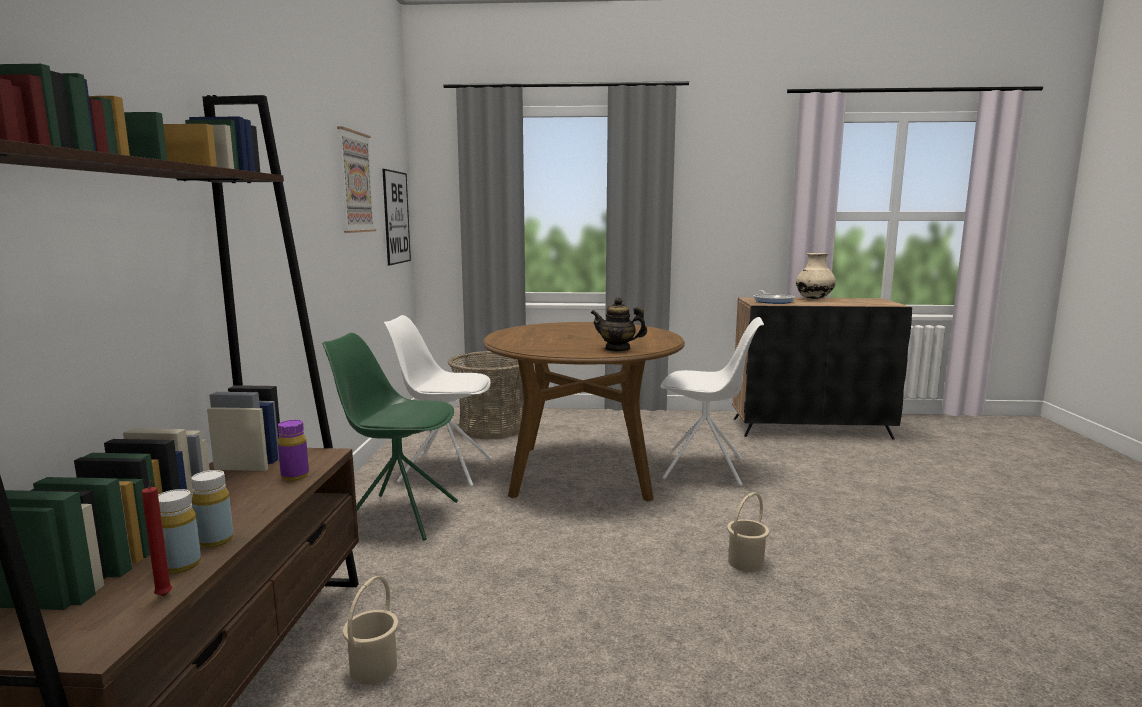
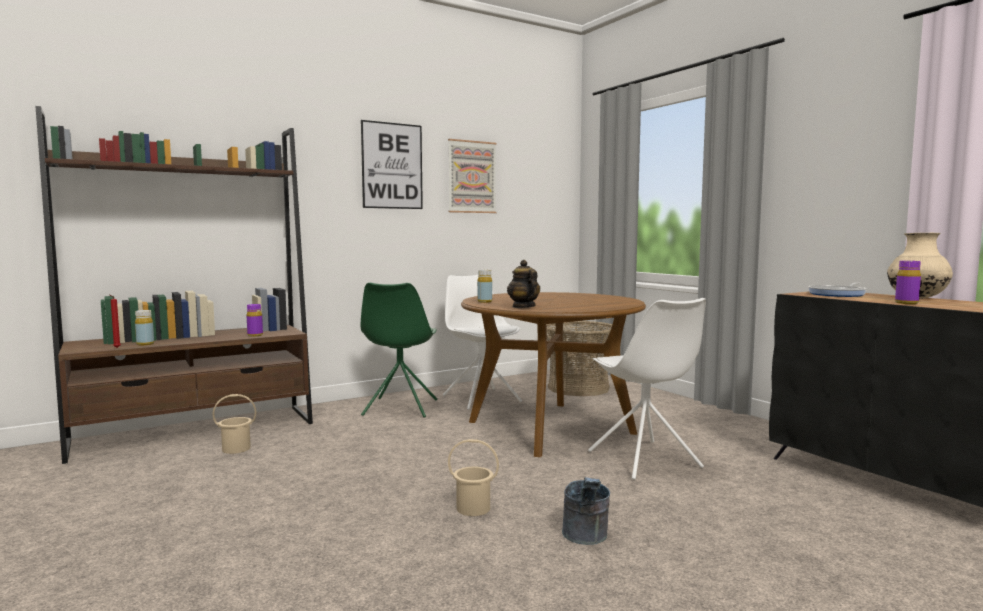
camera: 55 degrees right, 5 degrees down
yellow bottle [191,470,233,548] -> yellow bottle moved to [477,270,492,303]
green chair [322,333,458,541] -> green chair turned 150 degrees counterclockwise [361,282,437,418]
picture [382,169,411,266] -> picture moved to [361,120,423,209]
none -> grey bucket [562,477,610,545]
none -> purple bottle [895,261,921,304]

